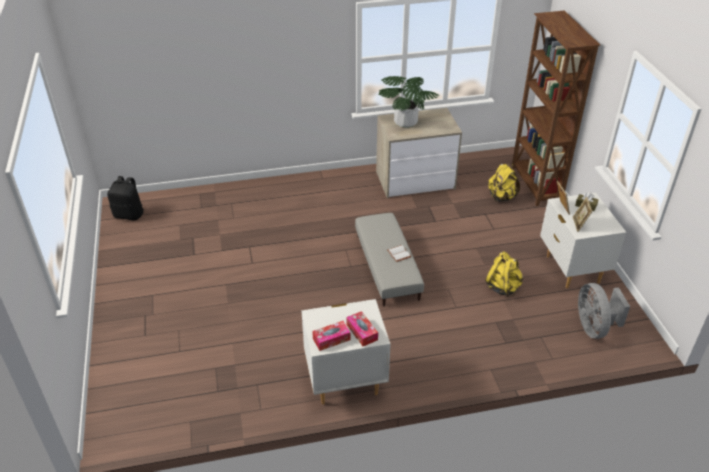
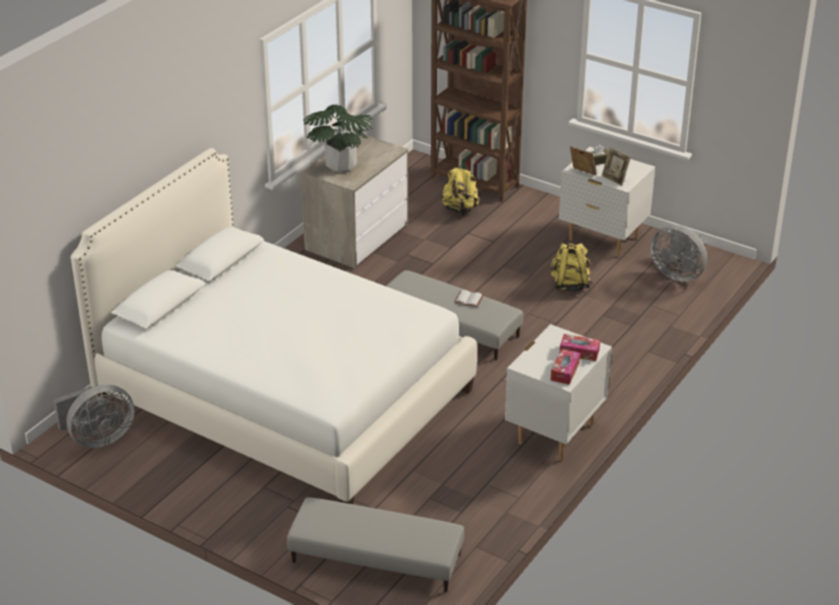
camera: 45 degrees left, 5 degrees down
black backpack [107,176,144,220] -> grey fan [54,385,135,448]
none -> white bed [71,148,477,504]
none -> grey ottoman [287,497,464,592]

